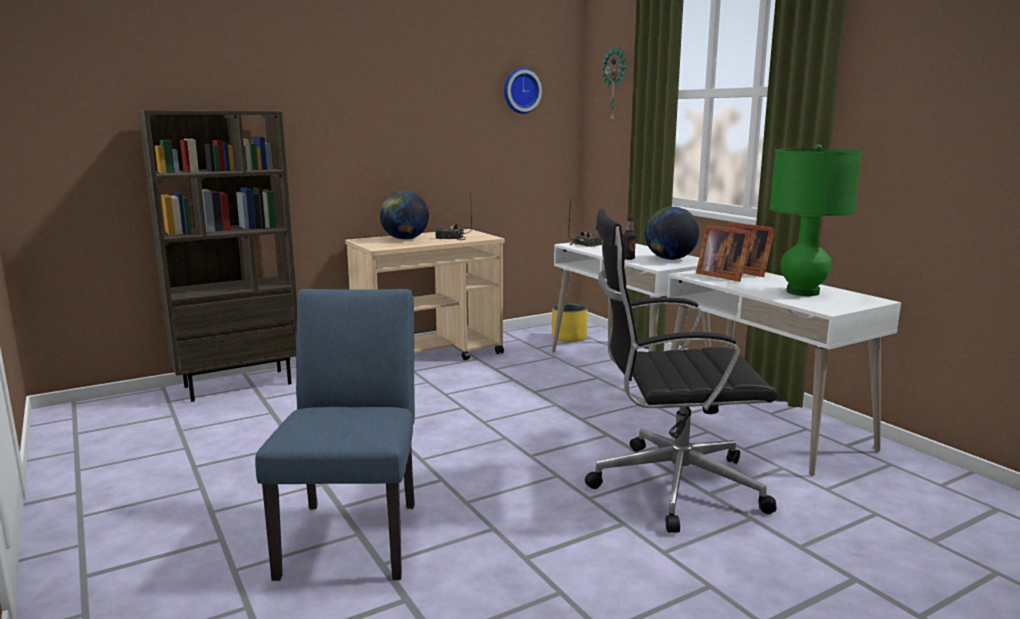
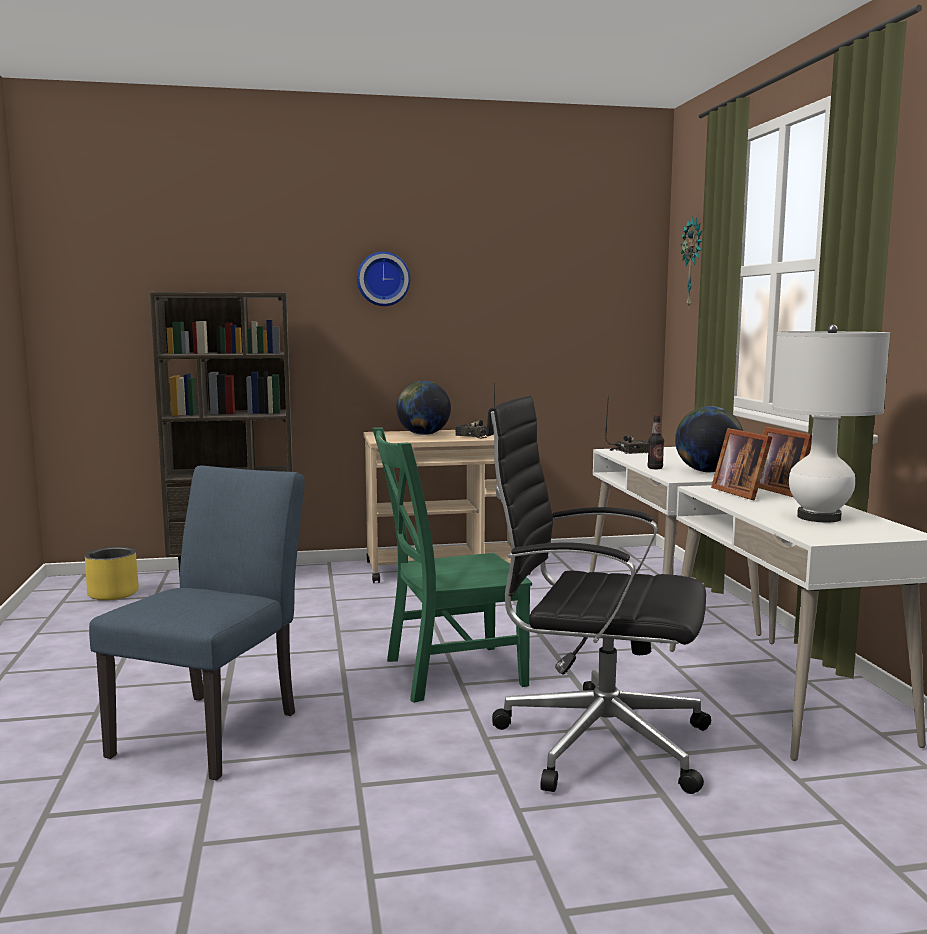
camera: 20 degrees right, 5 degrees down
wall clock [504,68,542,114] -> wall clock moved to [357,252,410,306]
yellow planter [552,303,588,342] -> yellow planter moved to [85,547,139,600]
green table lamp [770,144,862,296] -> white table lamp [772,324,890,523]
none -> green chair [372,428,532,703]

